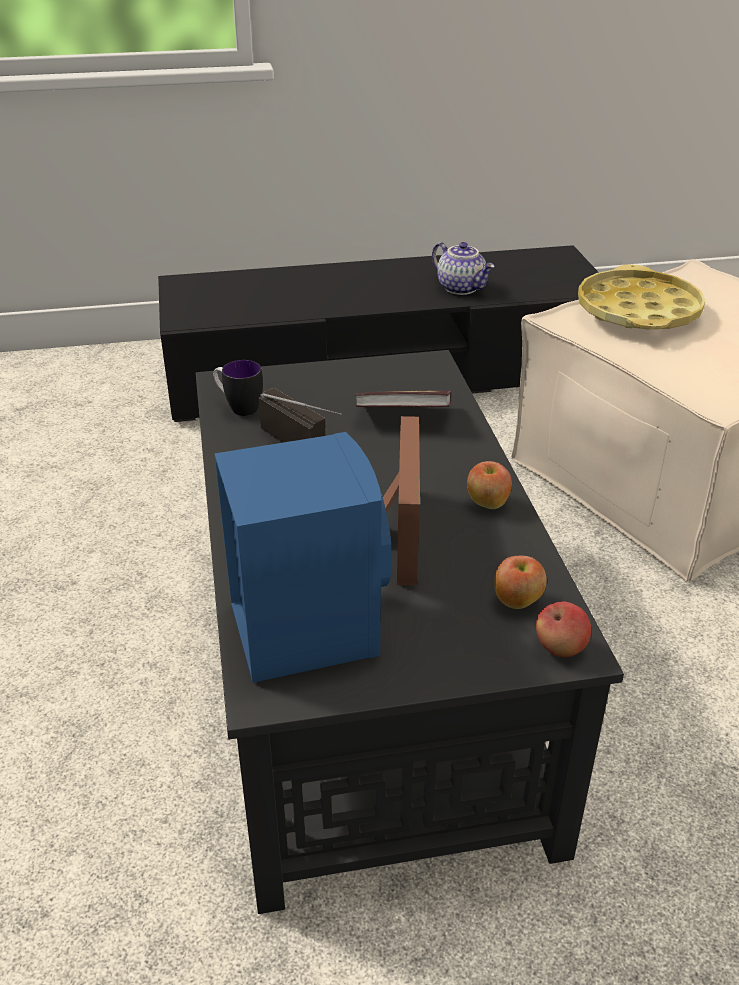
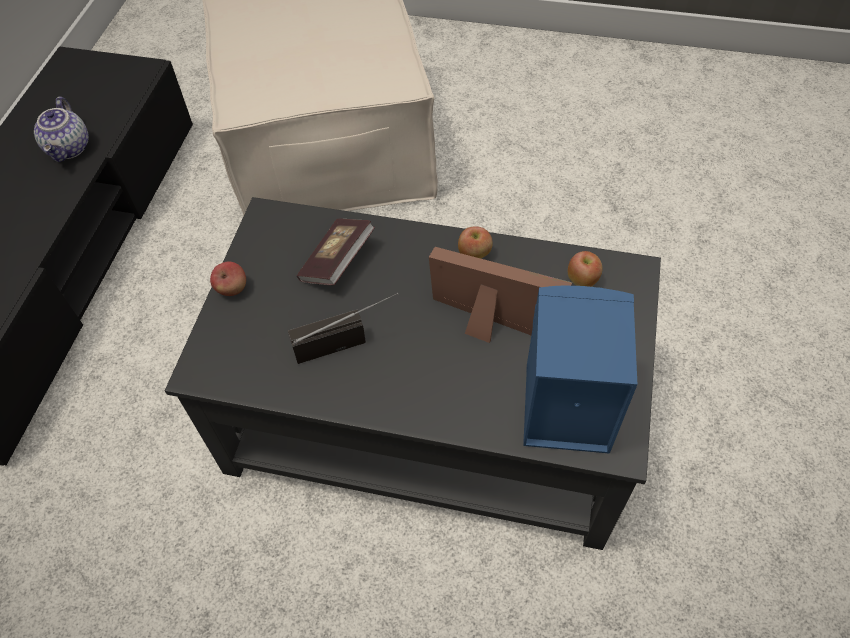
camera: 65 degrees left, 20 degrees up
mug [213,360,263,416] -> none
teapot [432,242,495,295] -> teapot turned 105 degrees clockwise [34,97,89,162]
apple [536,601,591,657] -> apple moved to [210,261,246,296]
yellow tray [578,265,706,329] -> none

